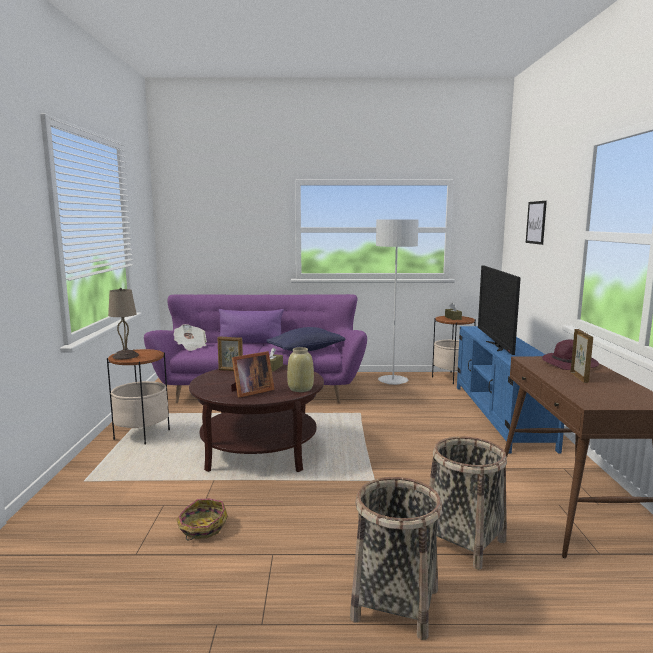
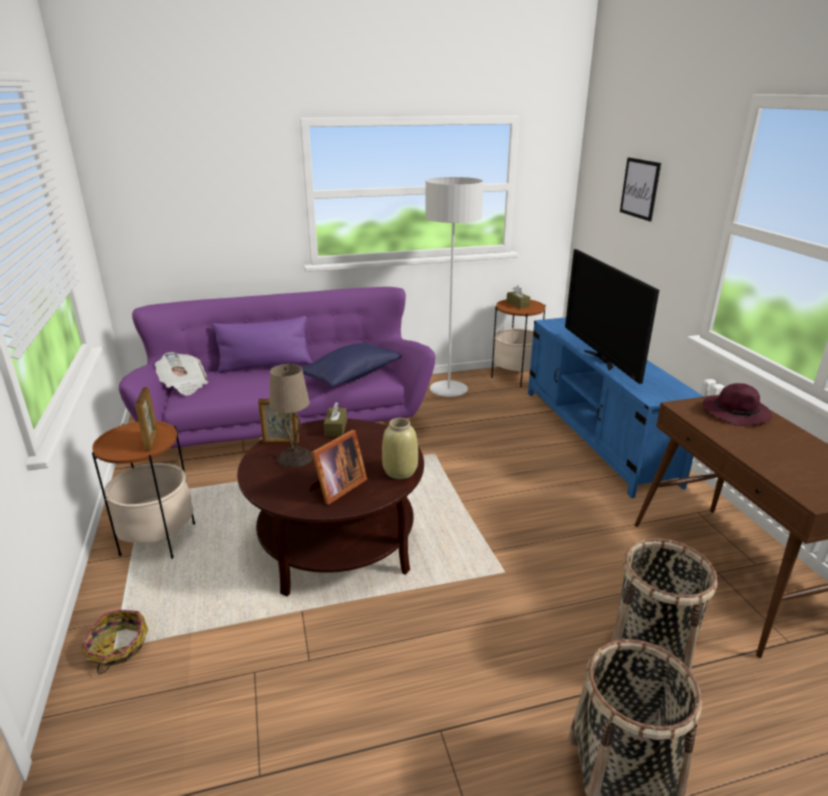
camera: 15 degrees left, 15 degrees up
beige table lamp [108,288,139,359] -> beige table lamp moved to [269,364,313,468]
basket [177,498,228,540] -> basket moved to [81,610,148,674]
picture frame [570,329,593,383] -> picture frame moved to [135,387,158,451]

